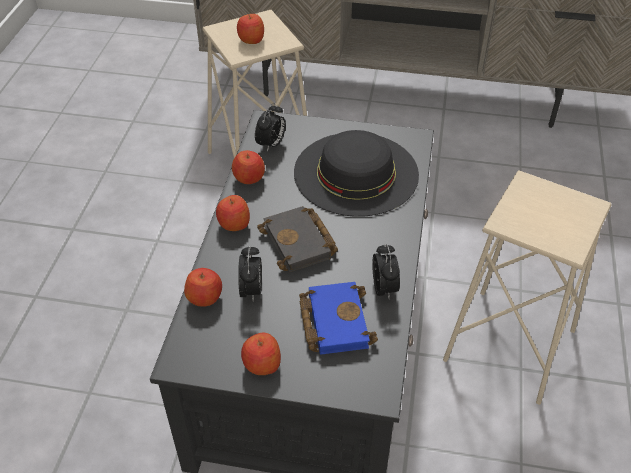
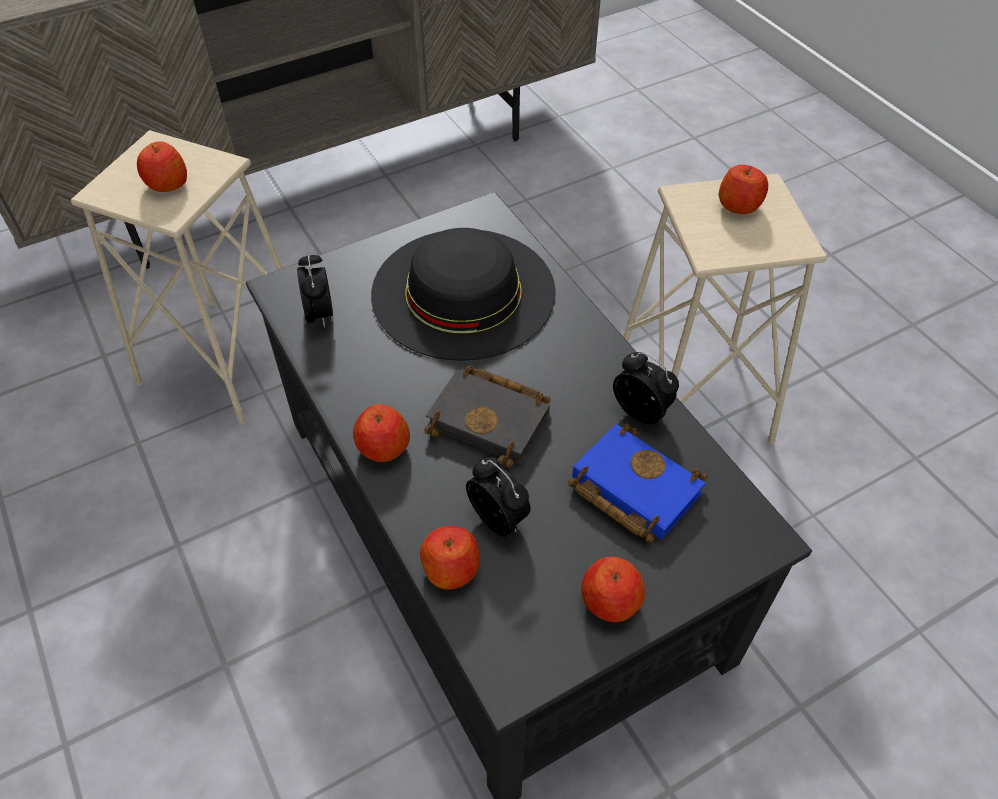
camera: 40 degrees left, 5 degrees up
apple [232,150,265,184] -> apple moved to [718,165,768,214]

